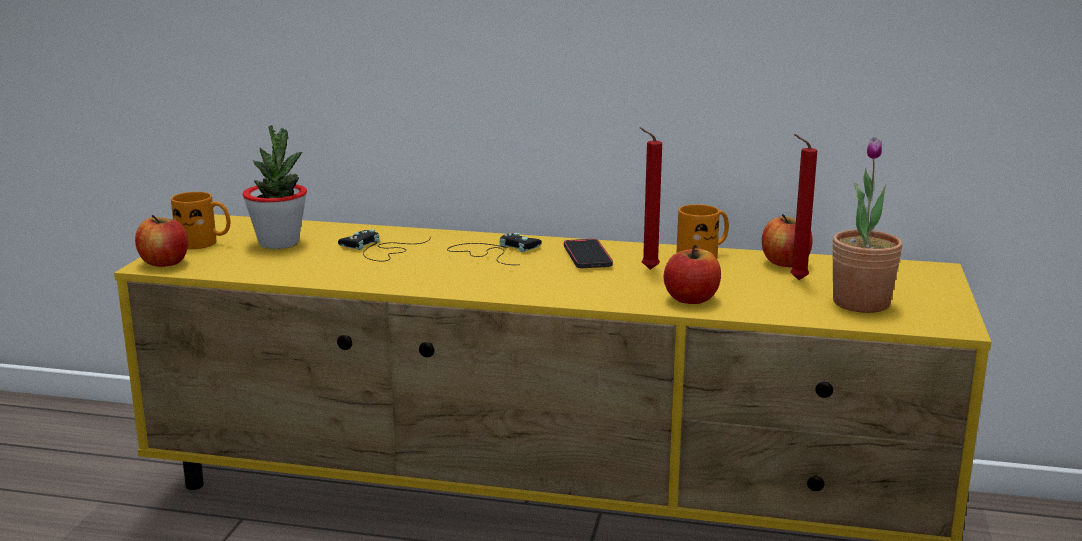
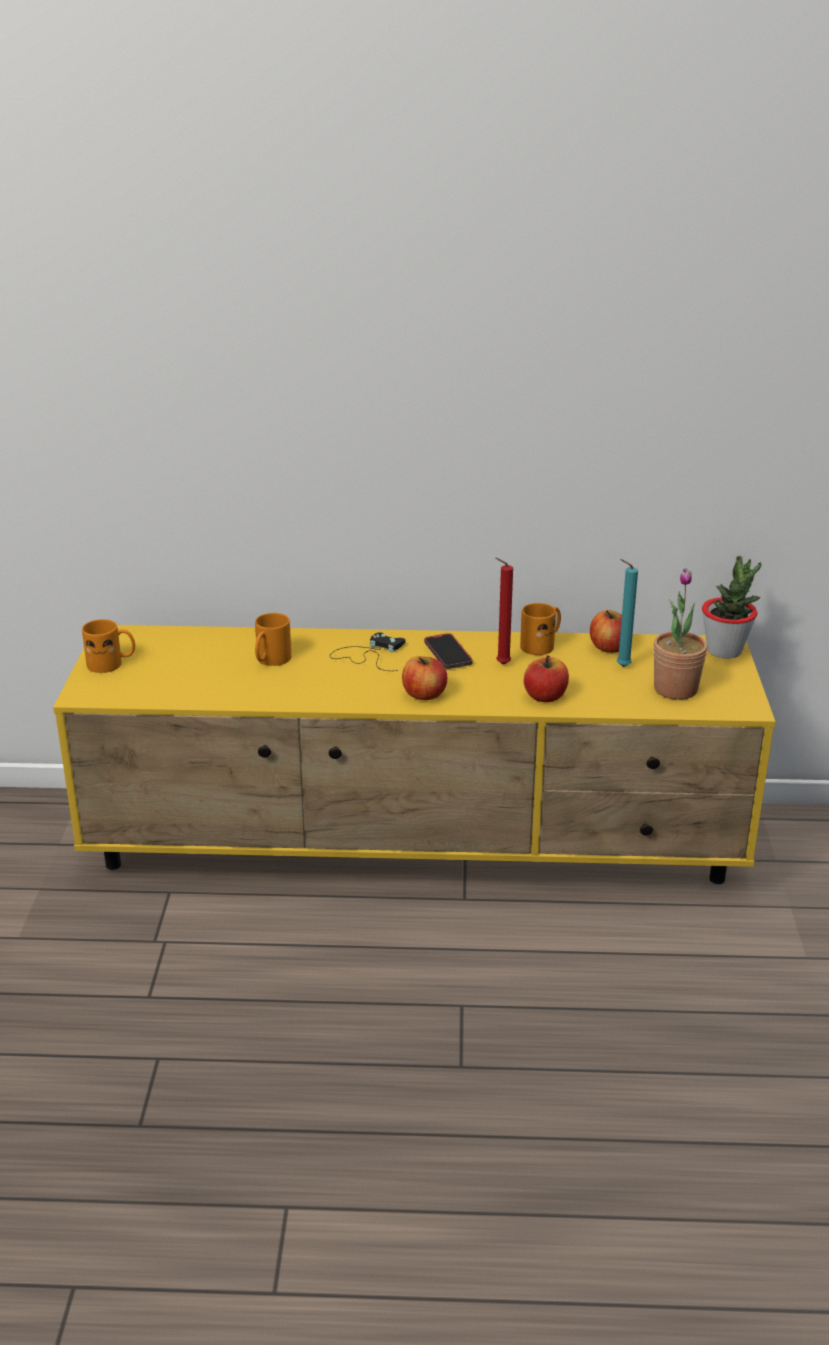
camera: 10 degrees left, 10 degrees up
apple [135,215,188,267] -> apple moved to [402,656,447,700]
potted plant [243,125,307,249] -> potted plant moved to [702,556,762,659]
black game controller [338,229,431,261] -> orange mug [255,613,291,666]
red candle [790,134,817,280] -> turquoise candle [617,559,638,667]

